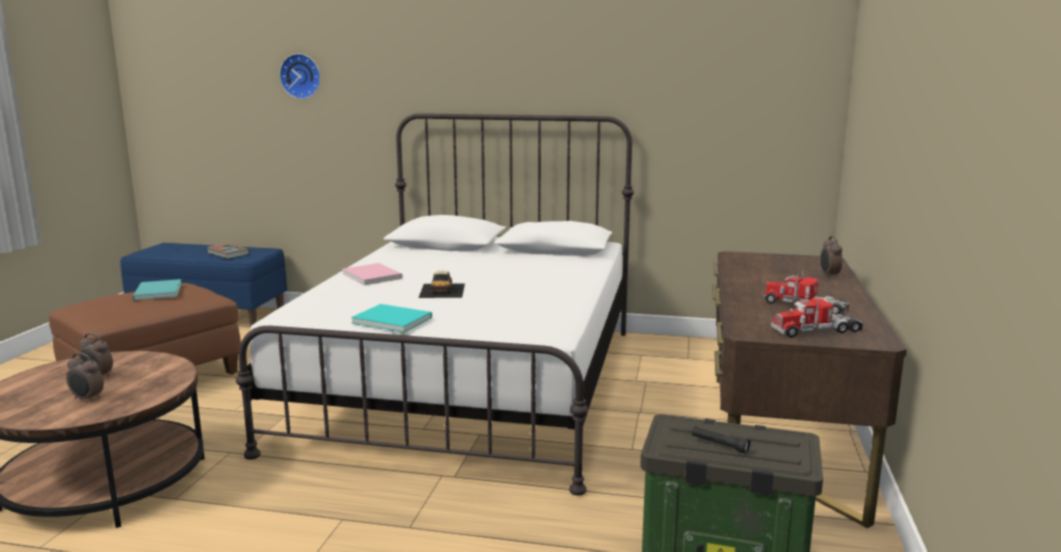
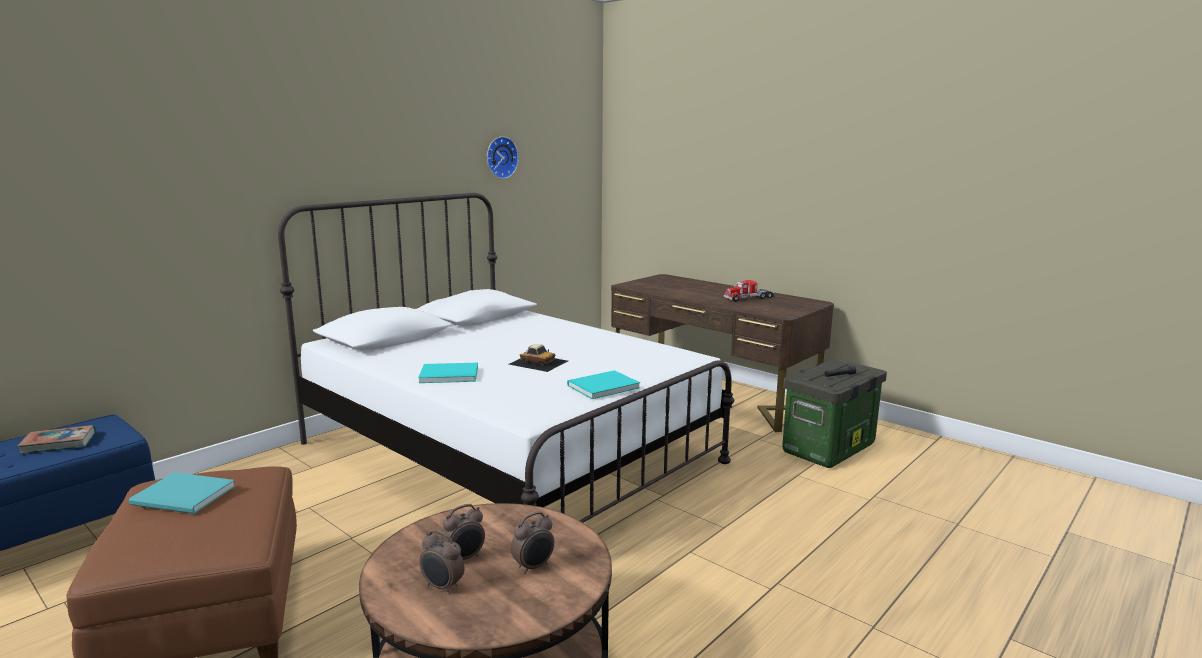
camera: 60 degrees left, 0 degrees up
wall clock [279,54,321,99] -> wall clock moved to [487,136,519,179]
pink book [342,263,403,285] -> turquoise book [418,363,478,383]
toy truck [771,293,863,338] -> none
alarm clock [820,236,842,278] -> alarm clock moved to [419,530,464,594]

